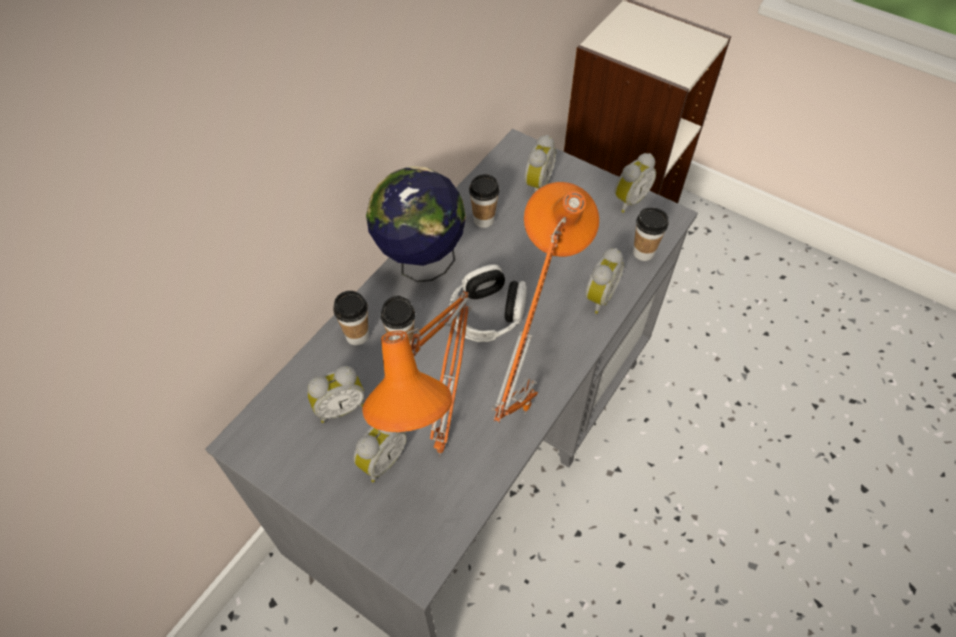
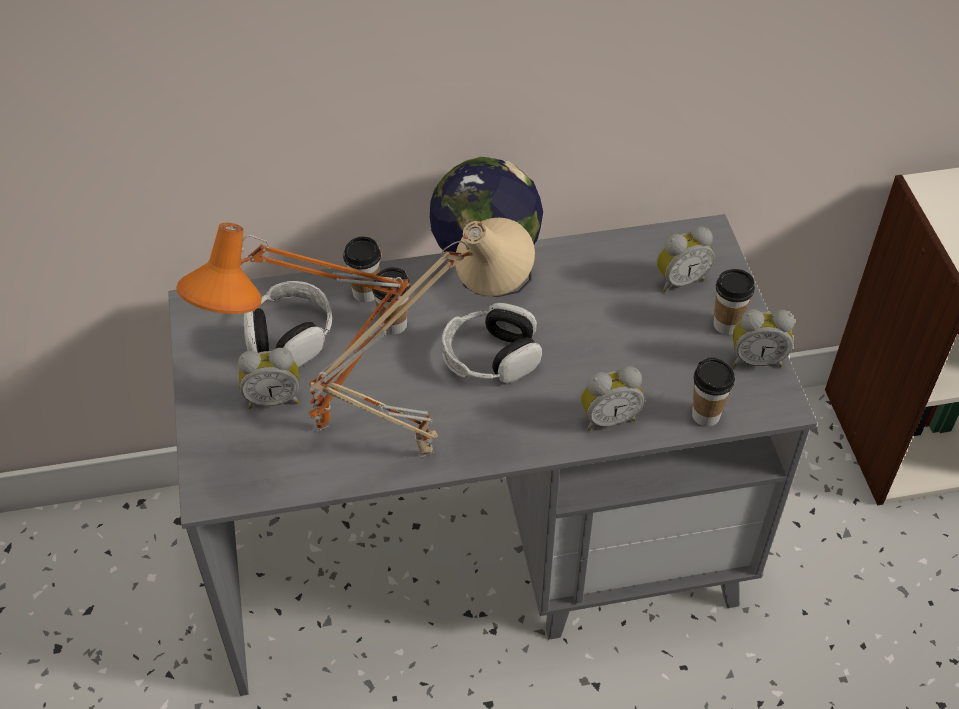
camera: 45 degrees right, 5 degrees down
alarm clock [308,366,365,423] -> headphones [244,281,332,368]
cup [469,174,500,228] -> cup moved to [714,269,755,335]
orange table lamp [492,182,599,423] -> beige table lamp [309,218,535,457]

